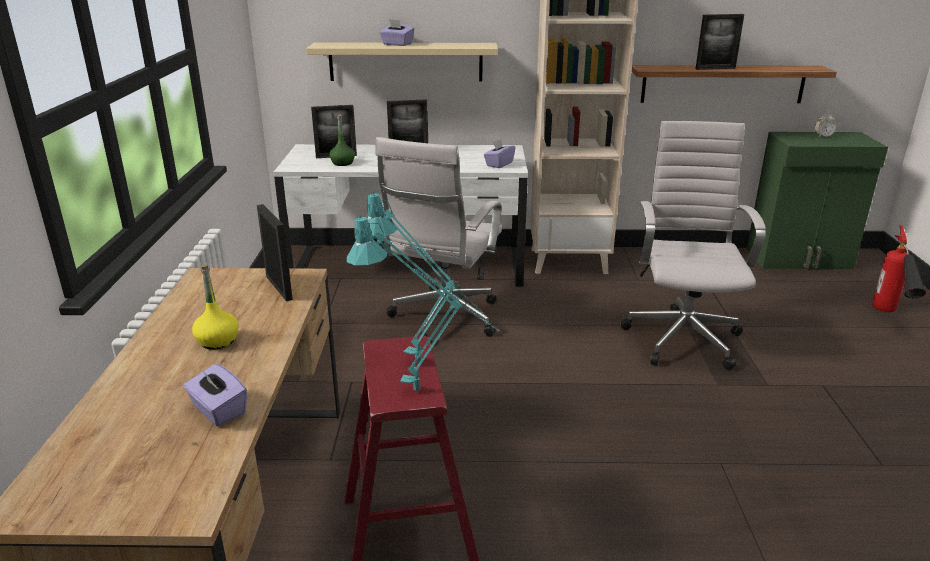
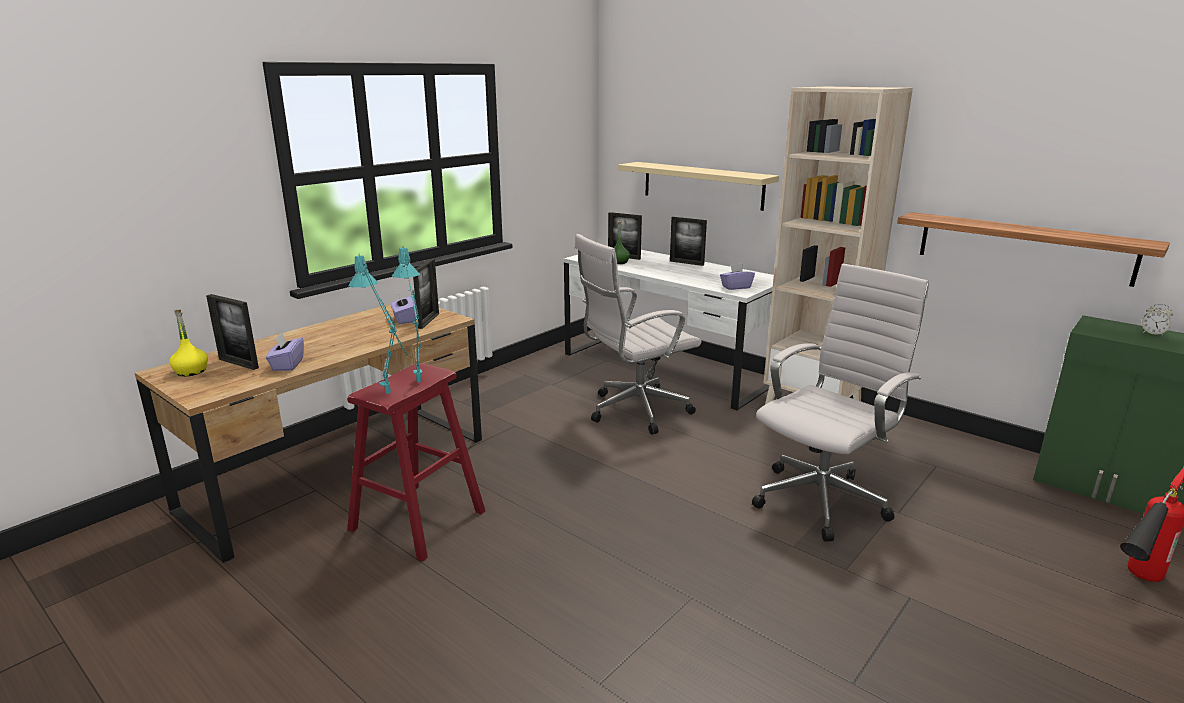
camera: 40 degrees right, 5 degrees down
yellow bottle [192,265,239,350] -> yellow bottle moved to [169,310,208,376]
purple tissue box [379,19,414,46] -> purple tissue box moved to [390,293,417,324]
picture frame [696,14,744,70] -> picture frame moved to [206,294,259,370]

